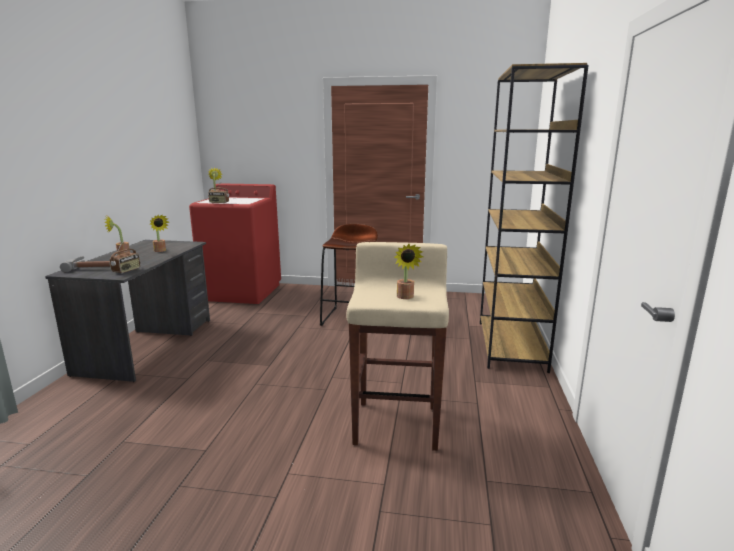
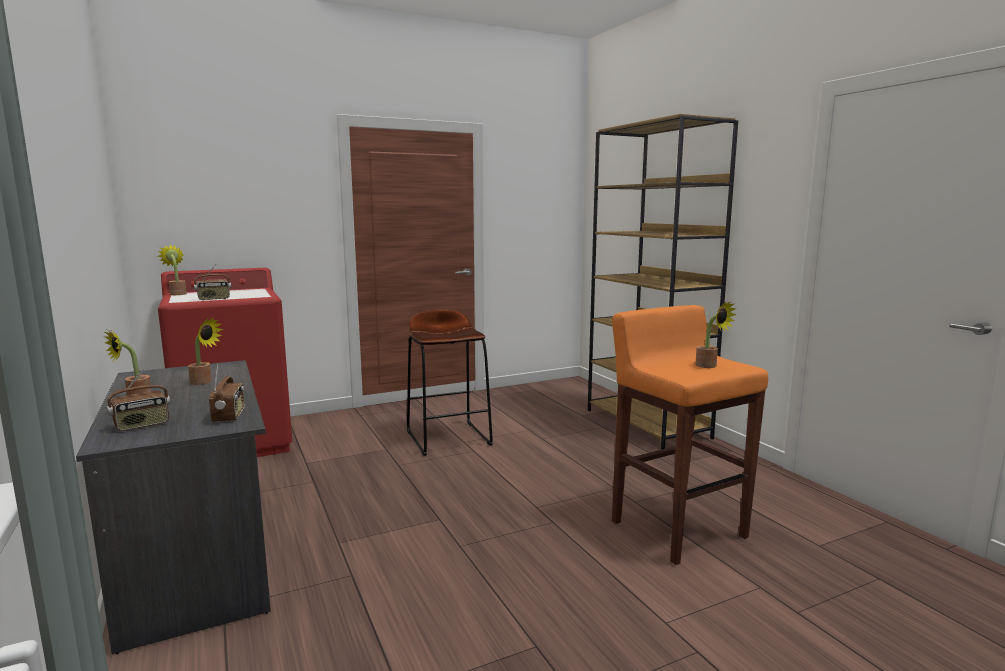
camera: 35 degrees left, 5 degrees down
hammer [60,256,111,272] -> radio [107,369,170,431]
beige stool [346,242,449,451] -> orange stool [612,305,768,565]

